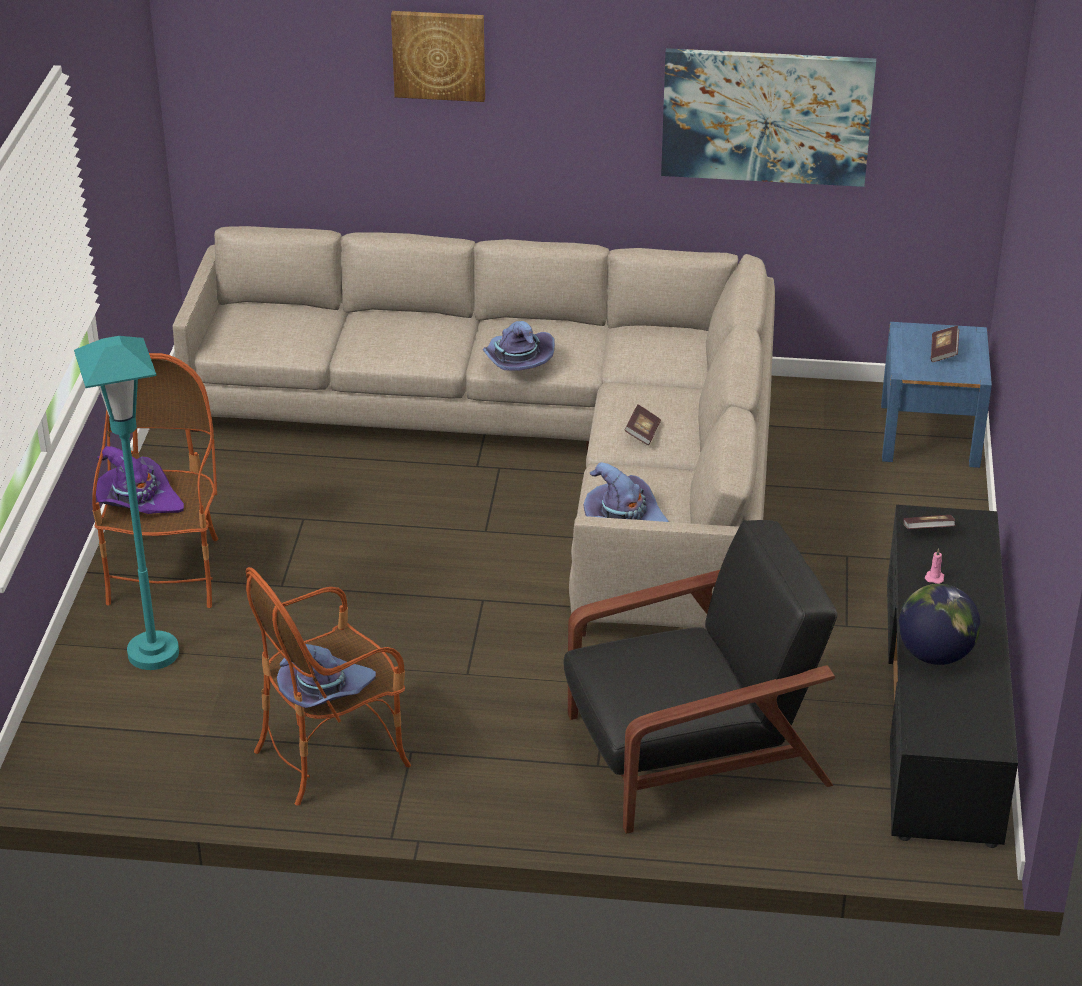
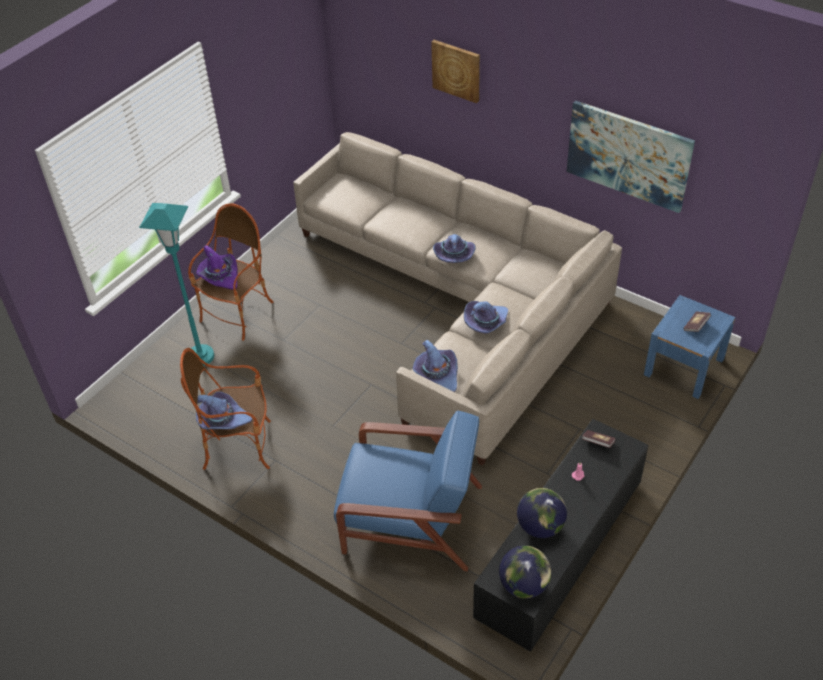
camera: 30 degrees right, 10 degrees up
black armchair [564,520,837,834] -> blue armchair [334,410,482,572]
book [624,404,661,445] -> purple hat [464,301,508,334]
none -> globe [499,545,551,599]

